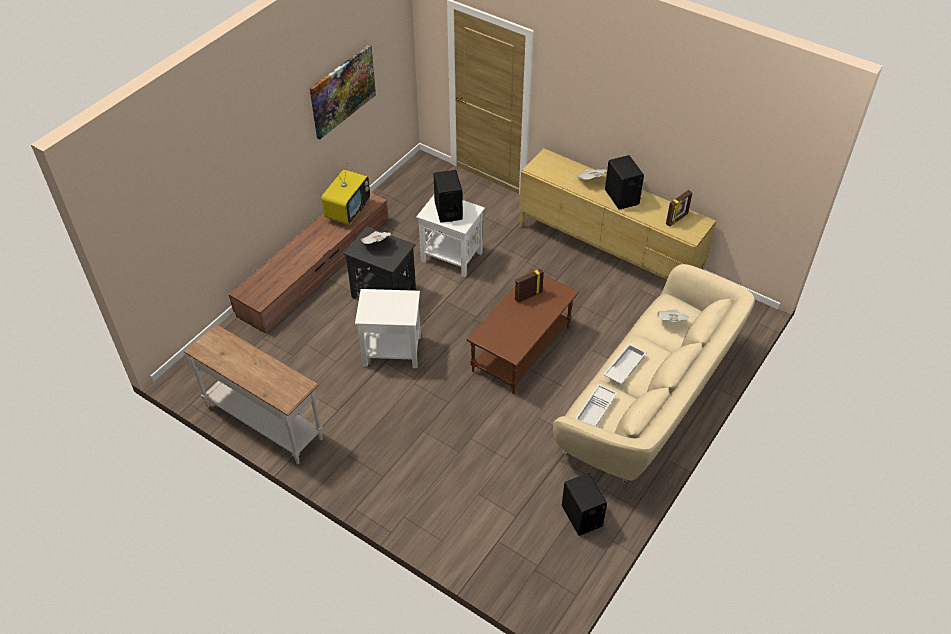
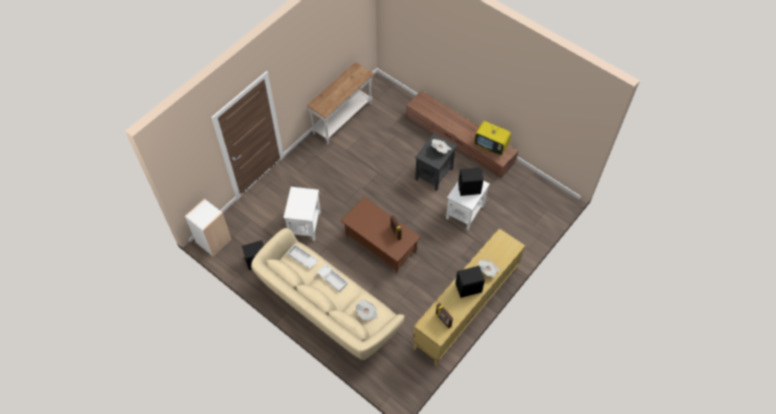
camera: 95 degrees right, 10 degrees up
picture [310,44,376,140] -> none
white side table [355,289,421,368] -> white side table moved to [283,187,321,241]
none -> bookcase [185,199,231,256]

